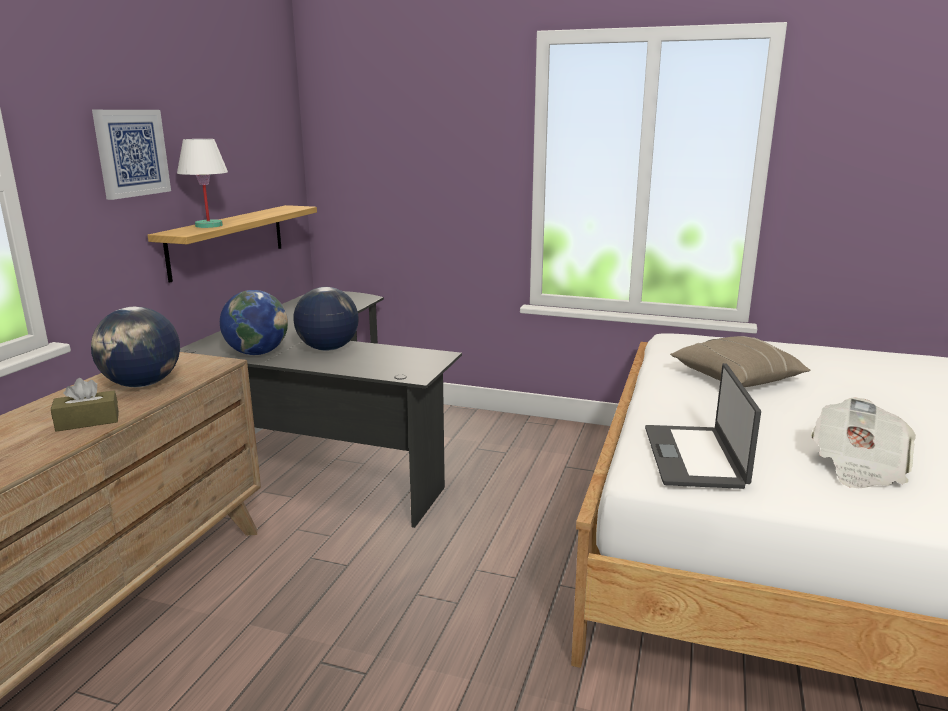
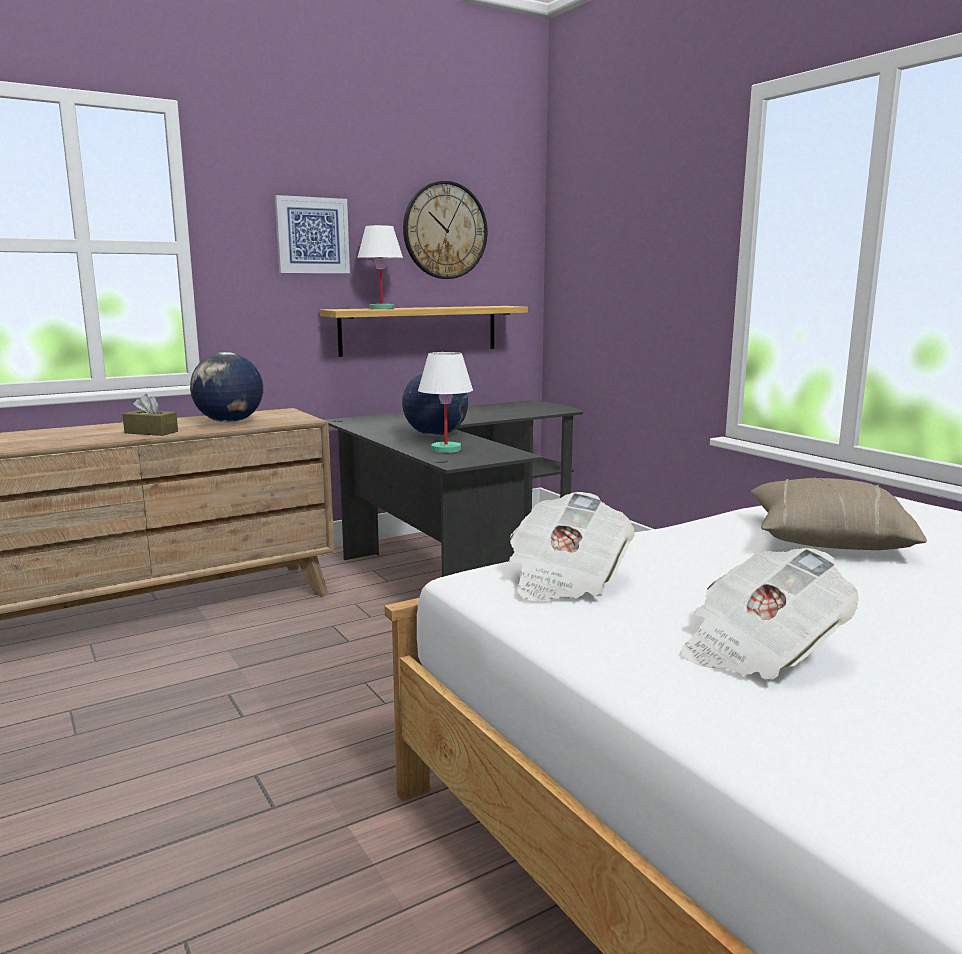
camera: 40 degrees right, 5 degrees down
globe [220,290,288,355] -> none
laptop [645,363,761,489] -> newspaper [509,492,635,600]
none -> wall clock [403,181,487,279]
none -> white table lamp [418,352,473,453]

